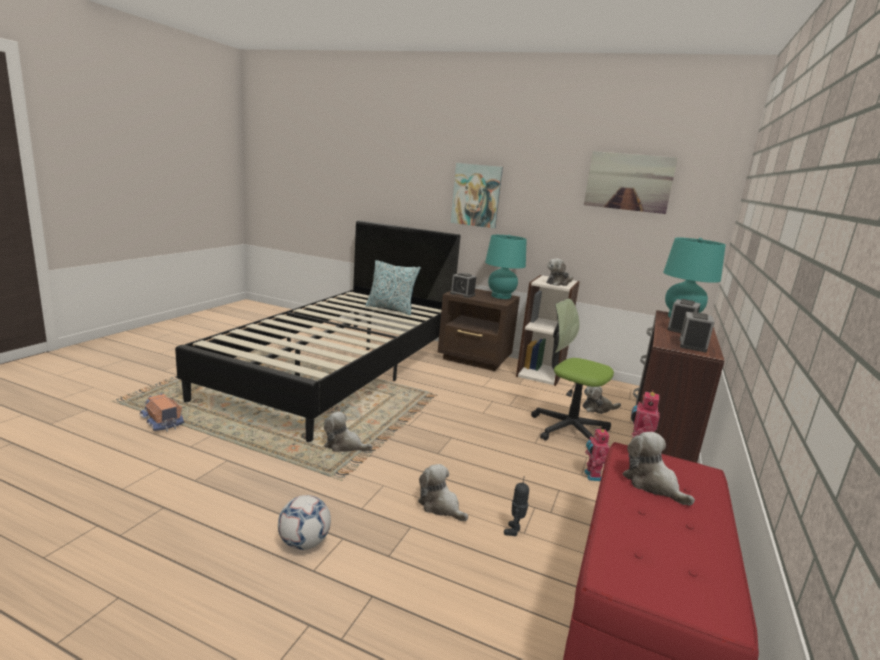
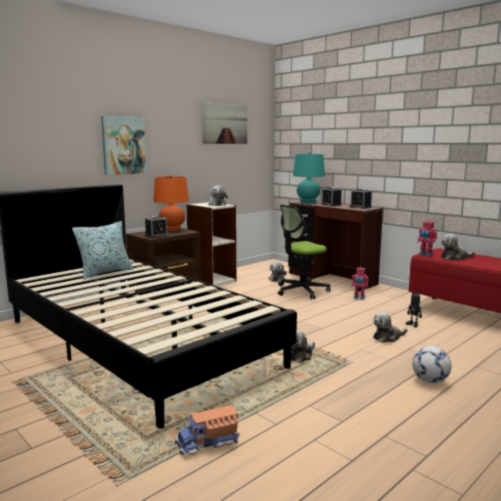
camera: 65 degrees left, 5 degrees down
turquoise table lamp [485,235,527,299] -> orange table lamp [153,175,189,231]

